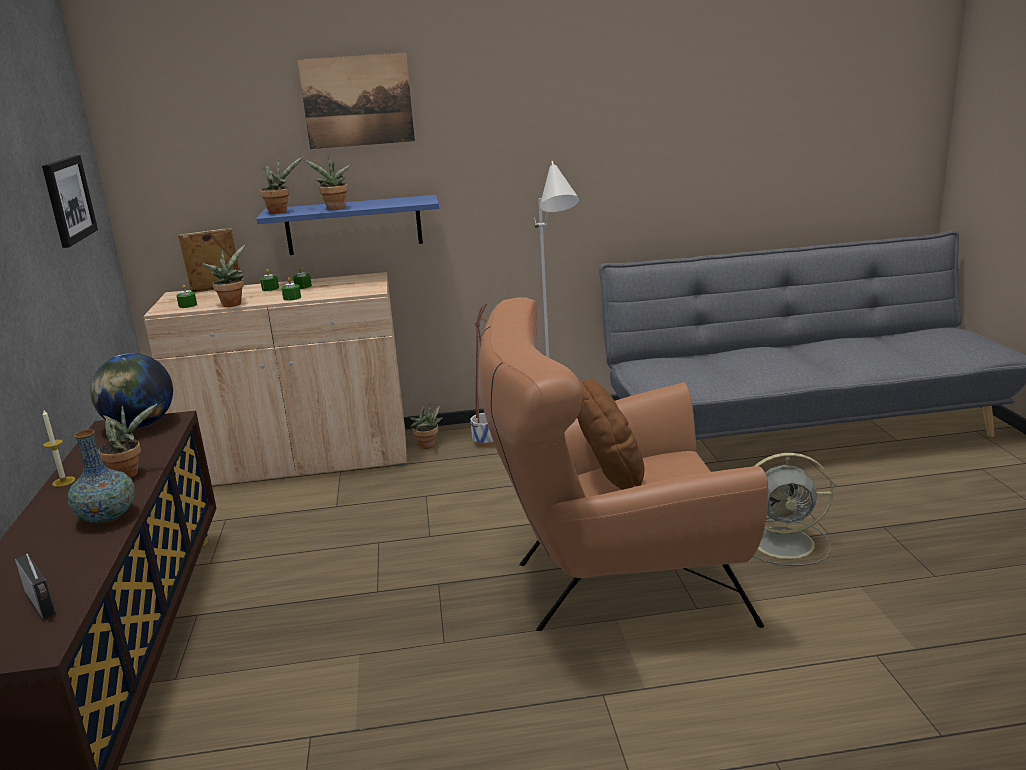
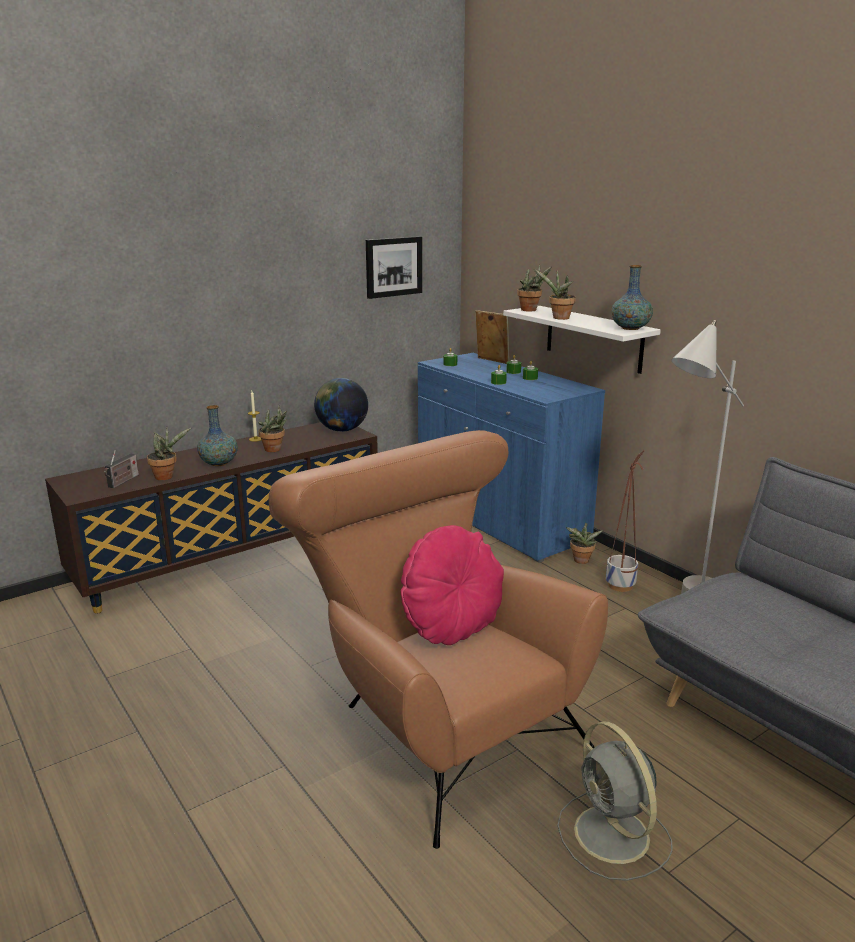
camera: 60 degrees right, 0 degrees up
beige cabinet [143,272,407,485] -> blue cabinet [418,353,605,563]
potted plant [201,245,245,307] -> potted plant moved to [147,427,191,480]
blue shelf [256,195,439,255] -> white shelf [503,306,661,374]
picture [298,52,415,149] -> none
brown pillow [577,379,644,490] -> pink pillow [401,525,504,645]
none -> vase [611,265,653,330]

